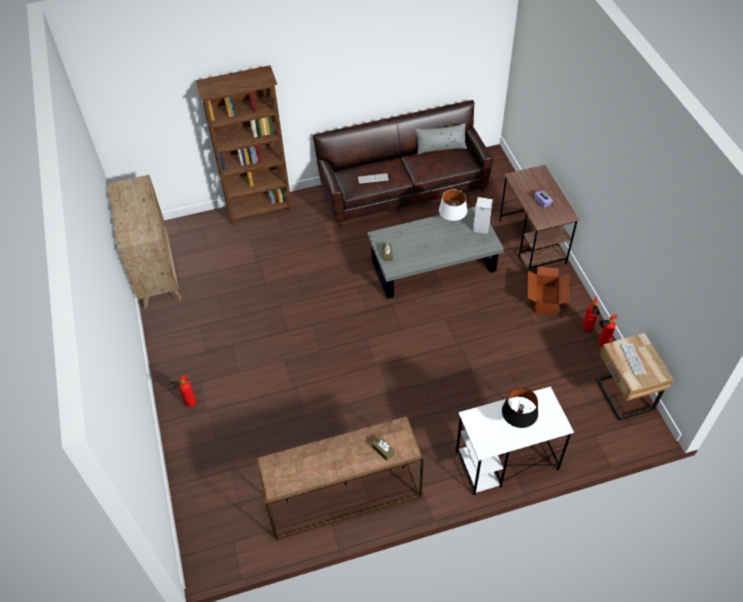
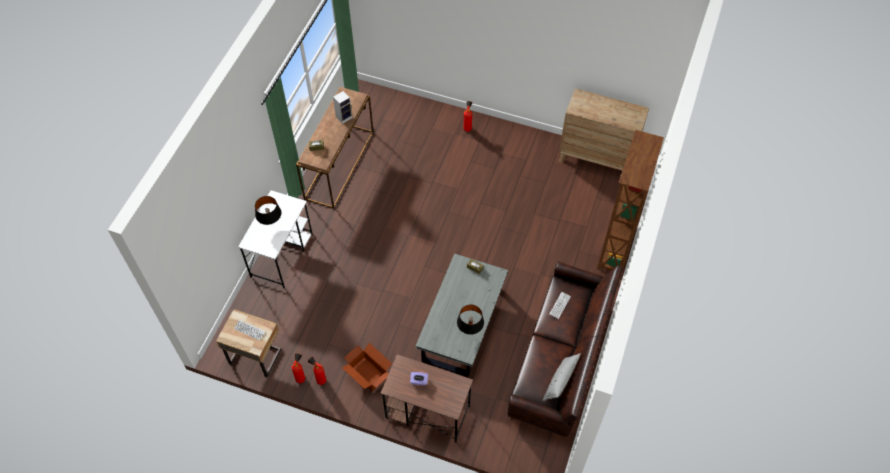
camera: 125 degrees right, 5 degrees up
white table lamp [439,190,467,221] -> black table lamp [457,305,484,335]
speaker [473,197,493,234] -> speaker moved to [333,91,353,124]

